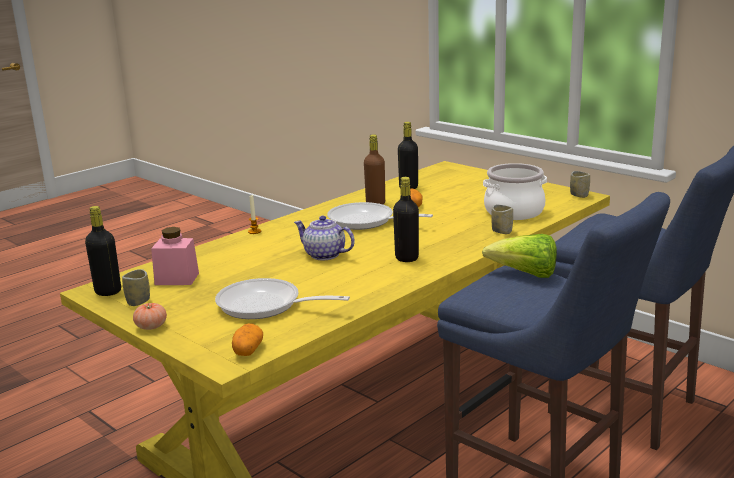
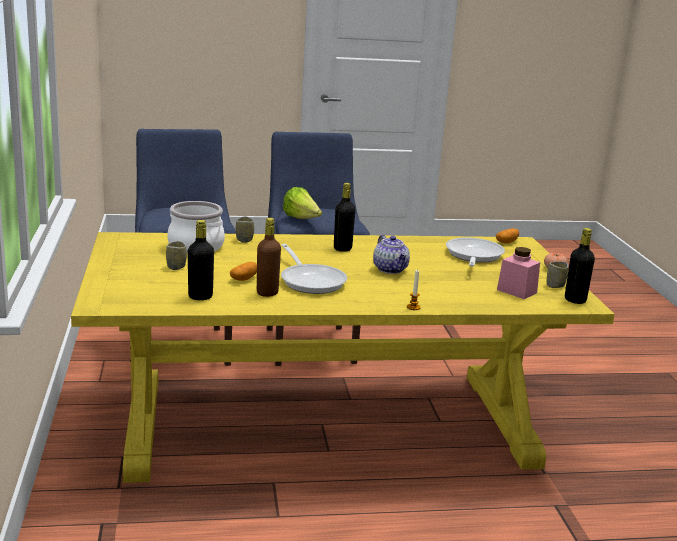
camera: 145 degrees left, 0 degrees up
frying pan [215,278,350,319] -> frying pan turned 135 degrees counterclockwise [446,237,505,266]
cup [570,171,590,198] -> cup moved to [166,241,187,270]

